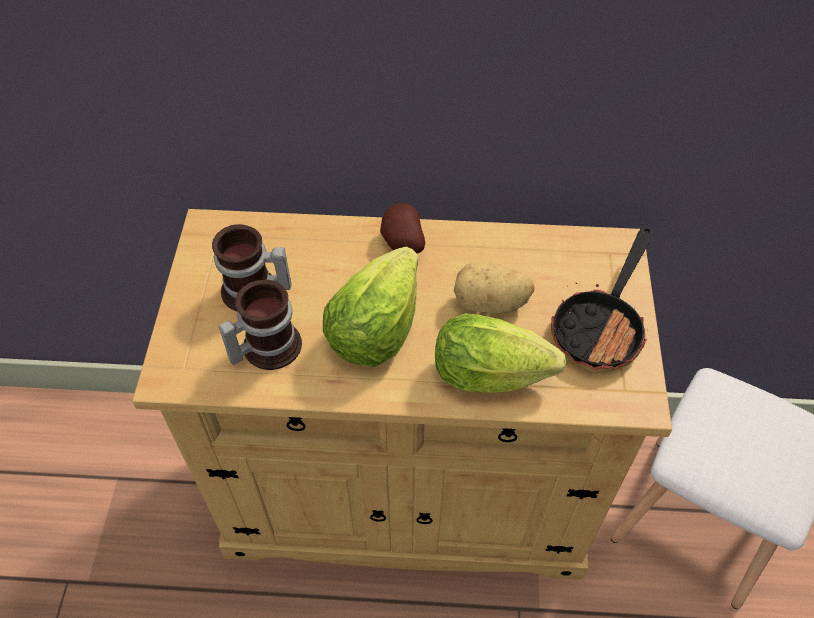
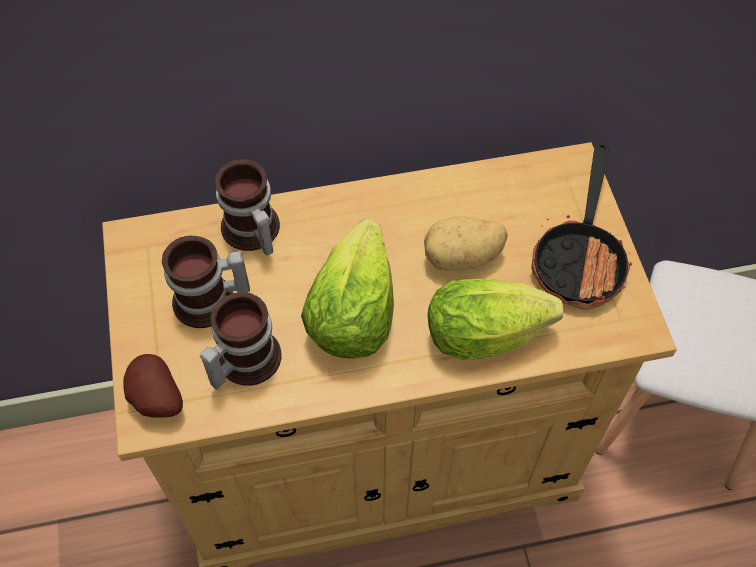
camera: 15 degrees left, 5 degrees up
potato [380,203,425,254] -> potato moved to [123,354,183,418]
none -> mug [215,159,280,255]

